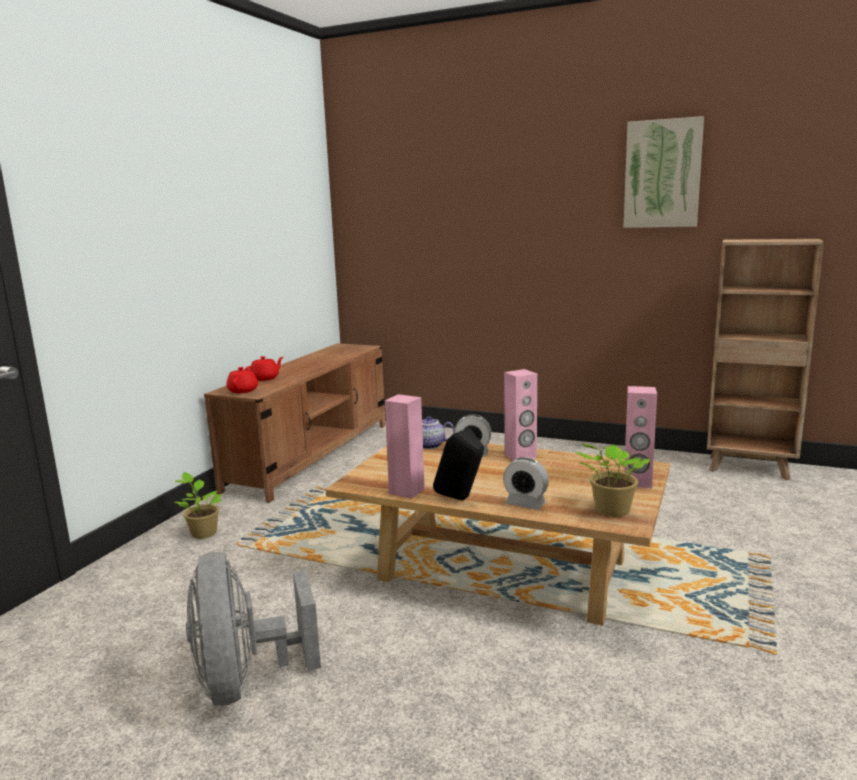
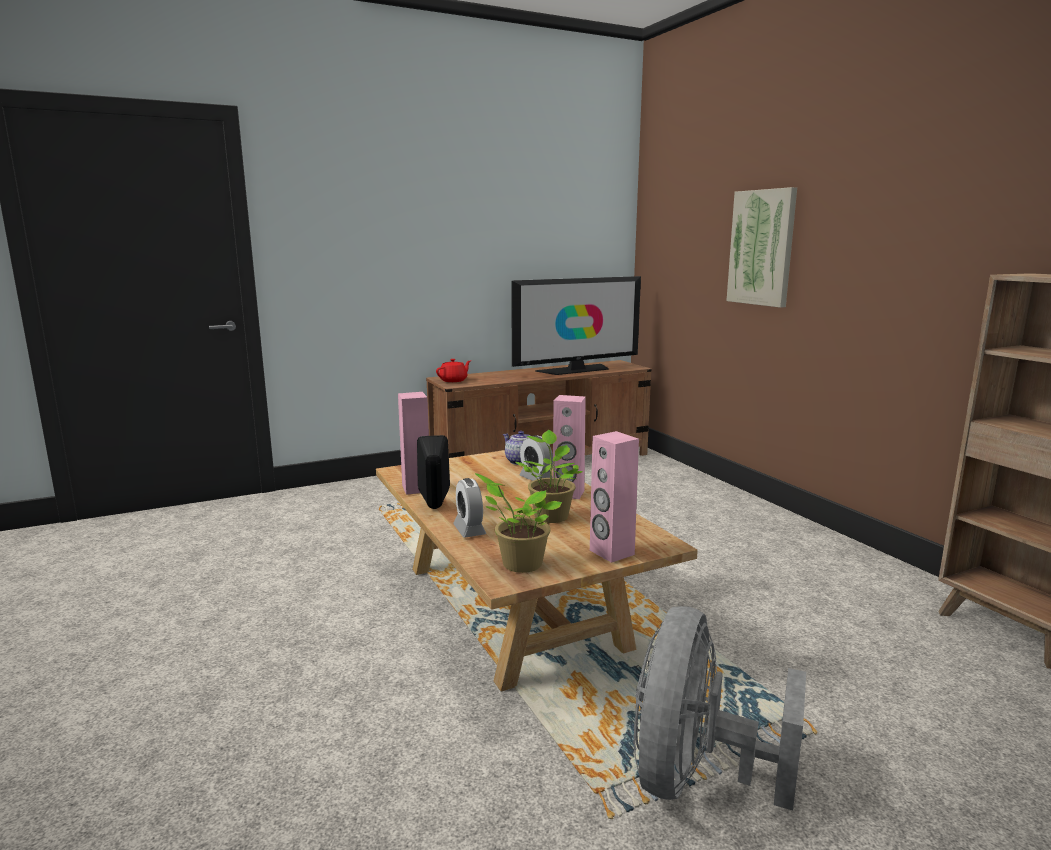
camera: 40 degrees right, 0 degrees up
potted plant [174,472,222,539] -> potted plant moved to [516,430,583,523]
grey fan [186,552,321,706] -> grey fan moved to [634,606,806,811]
red teapot [245,356,283,381] -> none
picture [623,116,704,228] -> picture moved to [727,187,797,308]
none -> television [511,276,641,375]

